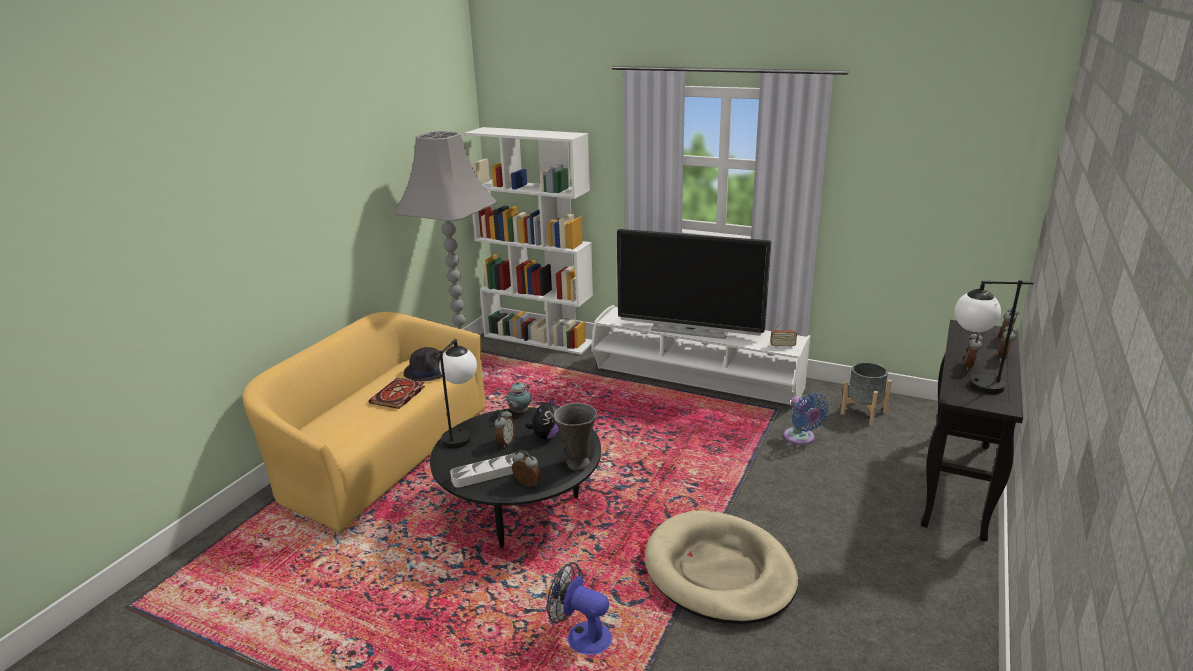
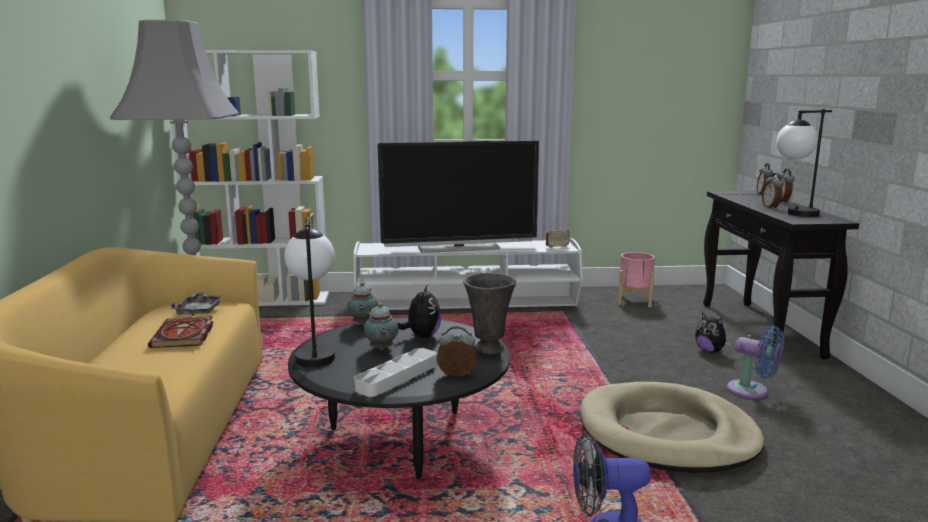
camera: 30 degrees left, 10 degrees down
black hat [404,347,442,381] -> grey tray [171,292,225,316]
alarm clock [495,409,515,448] -> teapot [364,303,398,350]
blue fan [784,393,829,445] -> blue fan moved to [727,326,784,399]
grey planter [841,362,892,425] -> pink planter [618,252,655,307]
none -> plush toy [695,312,732,353]

